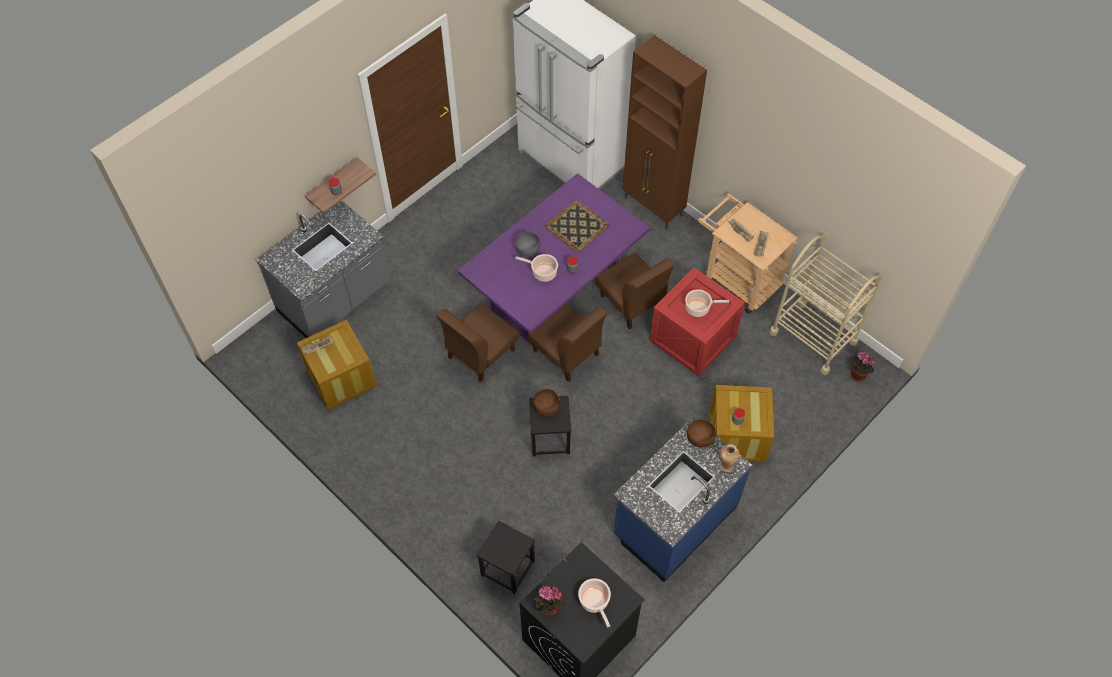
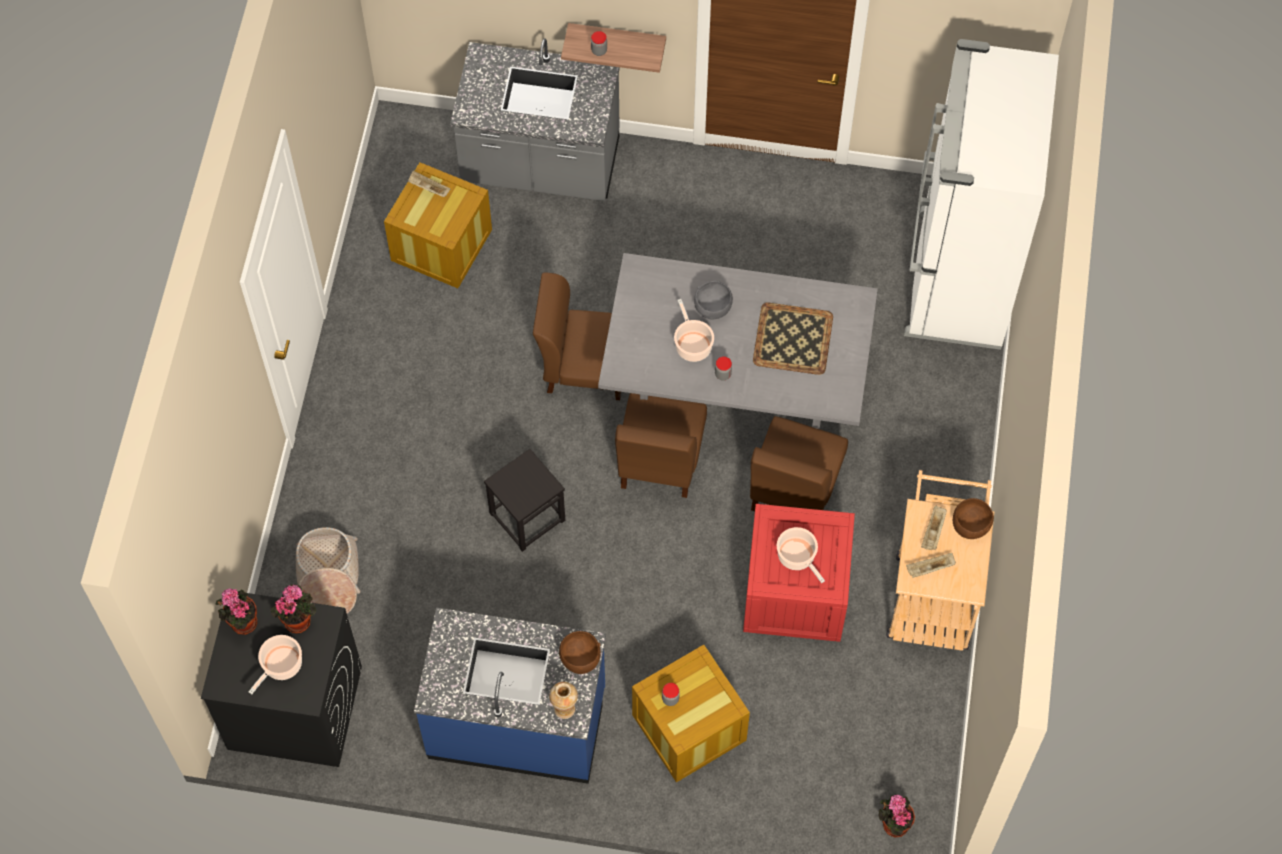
camera: 55 degrees right, 5 degrees up
purple dining table [458,173,650,346] -> grey dining table [598,253,878,429]
black stool [477,521,535,594] -> basket [296,527,360,614]
brown bowl [533,389,560,417] -> brown bowl moved to [953,498,994,539]
brown cabinet [623,35,707,229] -> none
beige cart [769,235,882,375] -> none
none -> potted plant [271,584,316,634]

